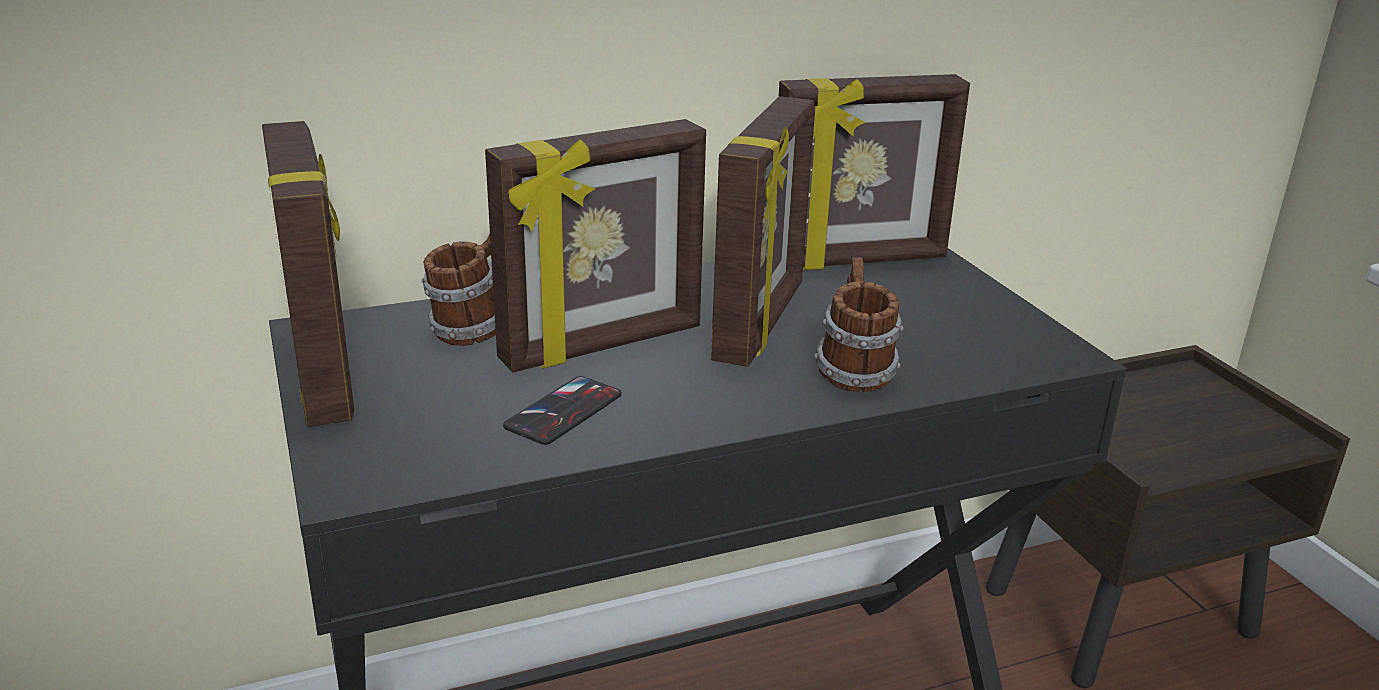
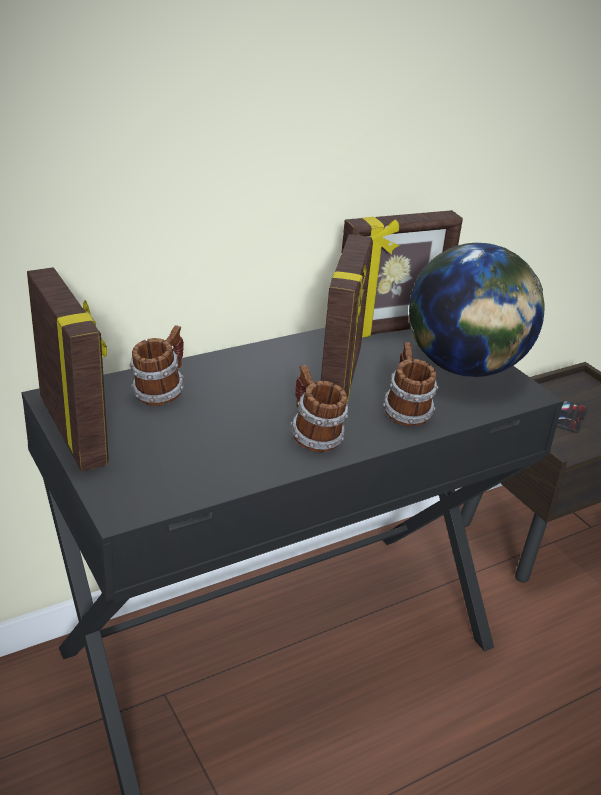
camera: 10 degrees left, 5 degrees up
picture frame [485,119,706,372] -> none
phone [503,376,621,445] -> phone moved to [557,401,587,433]
none -> mug [290,365,348,452]
none -> globe [409,243,545,377]

